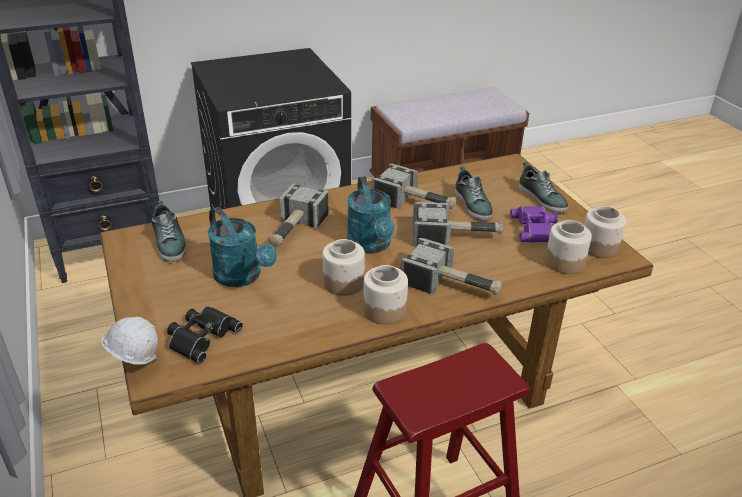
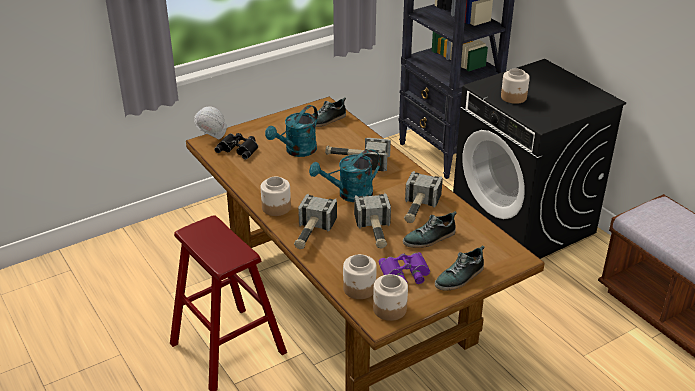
camera: 80 degrees right, 0 degrees up
jar [323,239,365,296] -> jar moved to [501,69,530,104]

